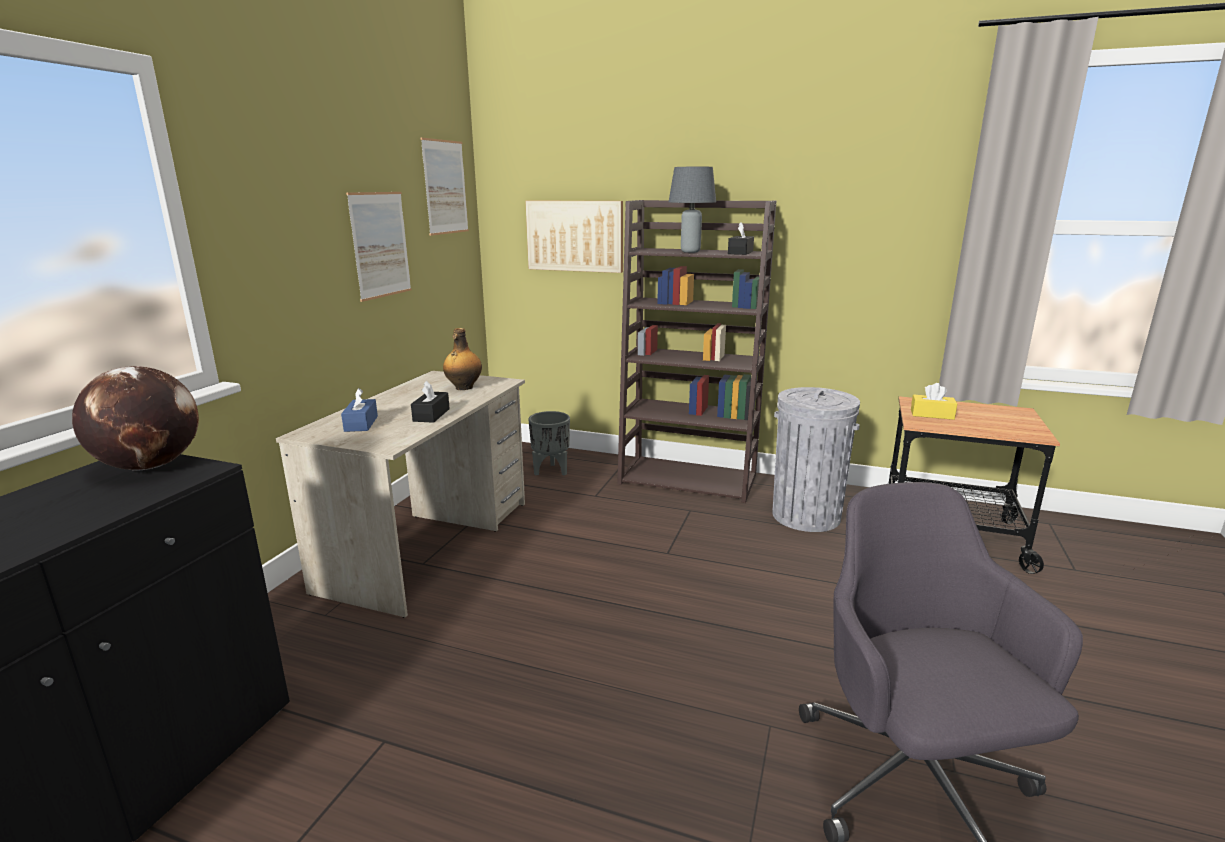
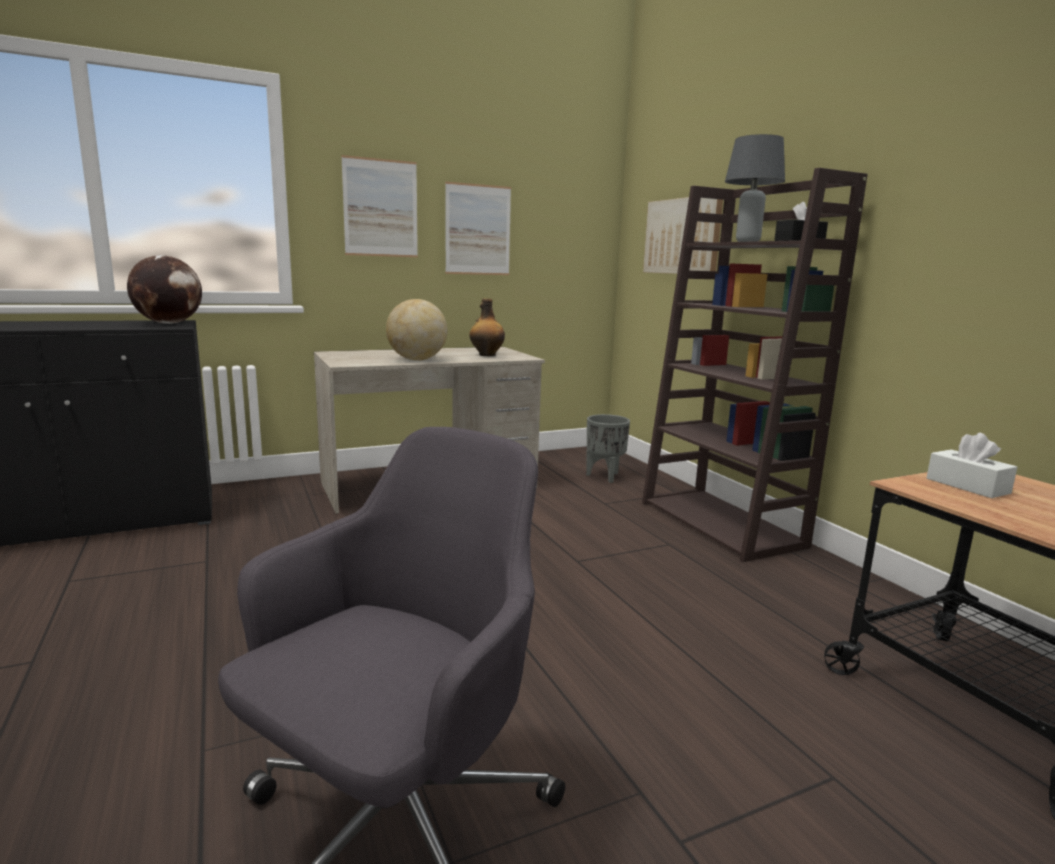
camera: 45 degrees right, 5 degrees down
blue tissue box [341,388,378,432] -> none
black tissue box [411,381,450,423] -> globe [386,299,447,360]
picture [421,138,469,236] -> picture moved to [341,155,418,257]
grey trash can [772,387,860,532] -> none
yellow tissue box [911,383,957,420] -> white tissue box [927,433,1018,498]

